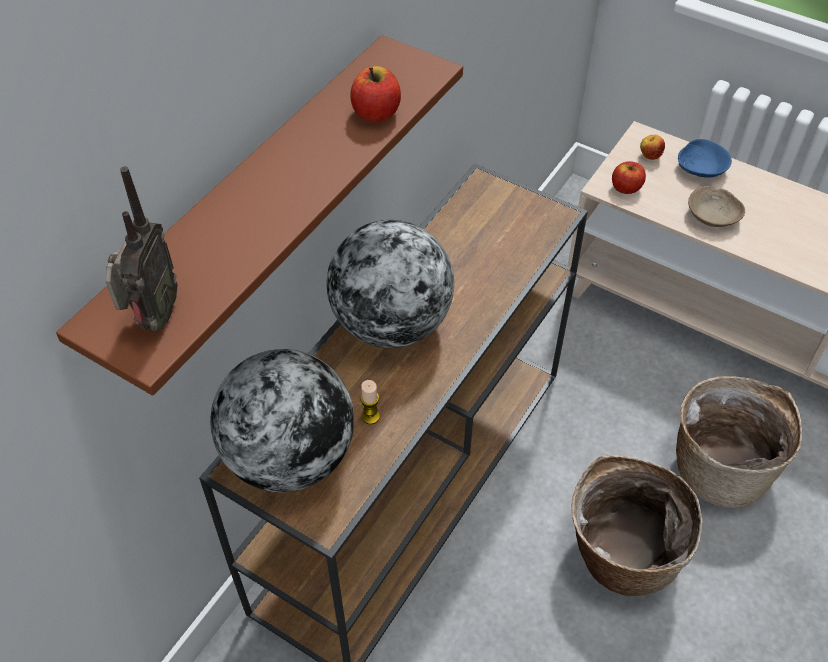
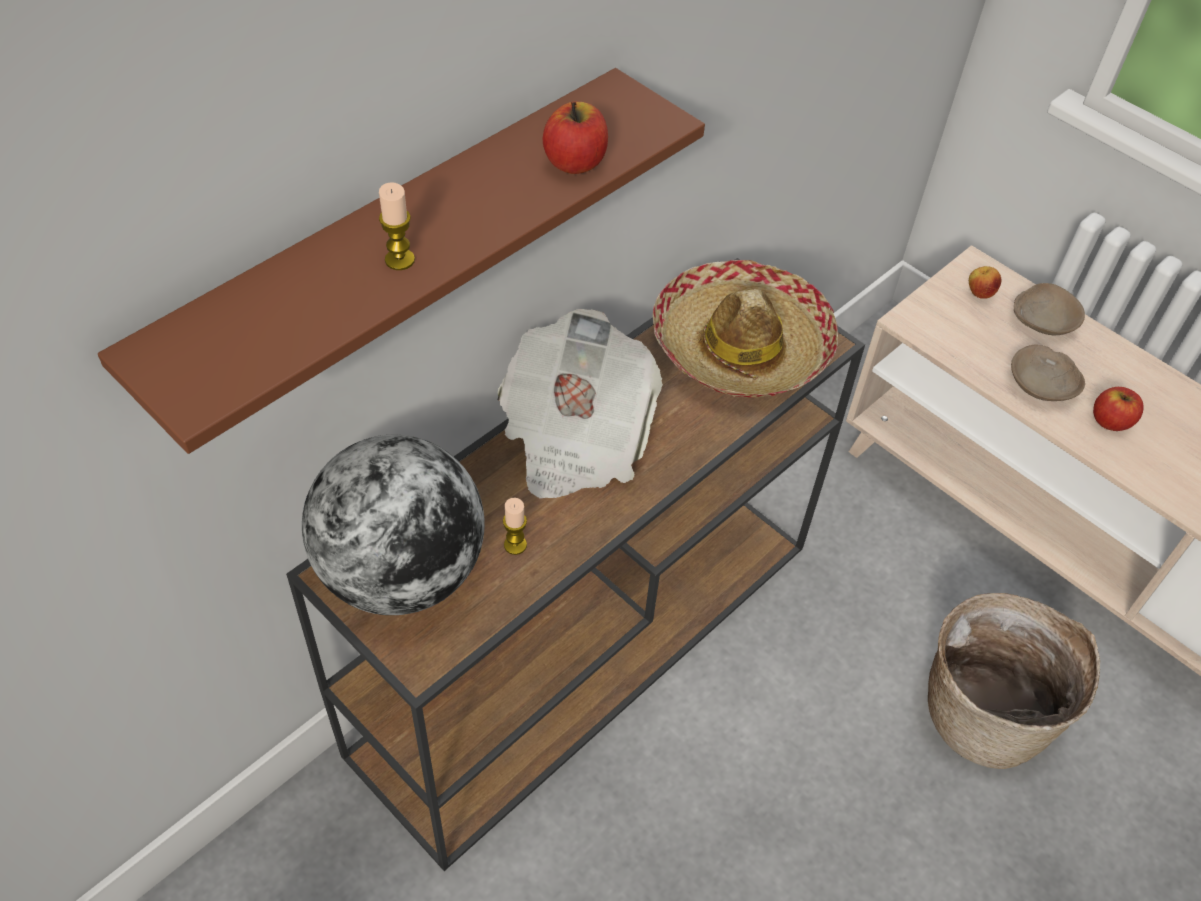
camera: 10 degrees right, 0 degrees up
radio [106,167,178,331] -> none
globe [327,220,454,348] -> newspaper [497,309,663,499]
basket [571,454,703,596] -> none
apple [612,161,646,194] -> apple moved to [1093,387,1144,431]
blue bowl [678,139,732,178] -> beige bowl [1014,283,1085,335]
none -> candle [379,182,415,270]
none -> hat [653,260,838,398]

